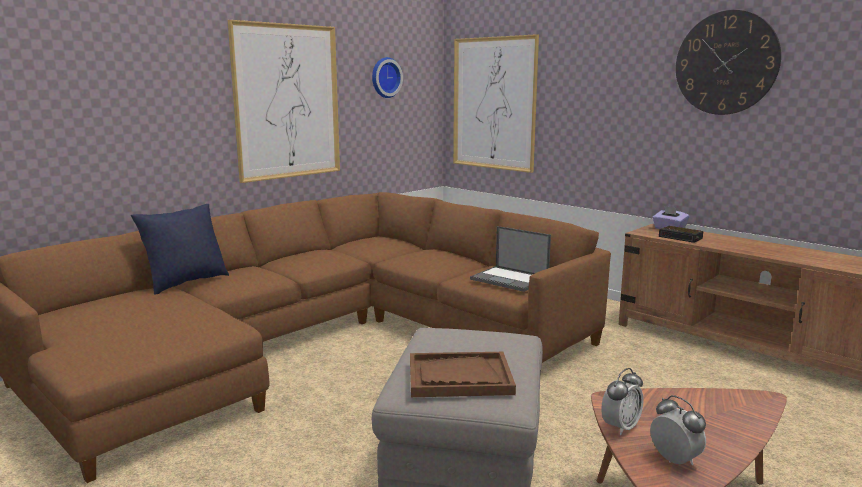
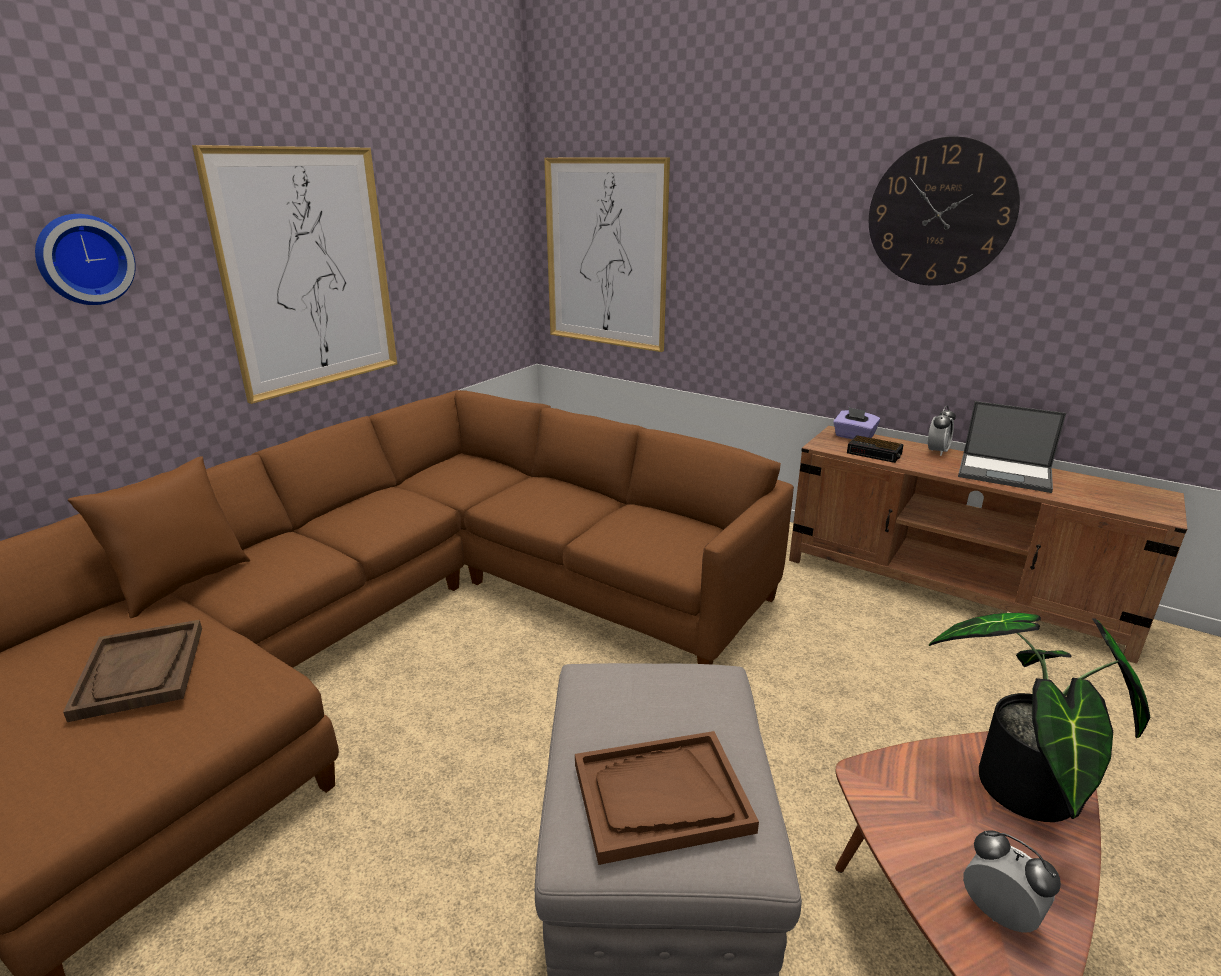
camera: 10 degrees left, 10 degrees up
blue pillow [131,204,229,295] -> brown pillow [68,456,250,618]
wall clock [372,57,403,98] -> wall clock moved to [35,214,136,305]
laptop [470,226,551,292] -> laptop moved to [958,401,1066,493]
alarm clock [601,368,644,435] -> alarm clock moved to [928,406,956,456]
none -> brown tray [63,620,202,722]
none -> potted plant [929,613,1150,822]

